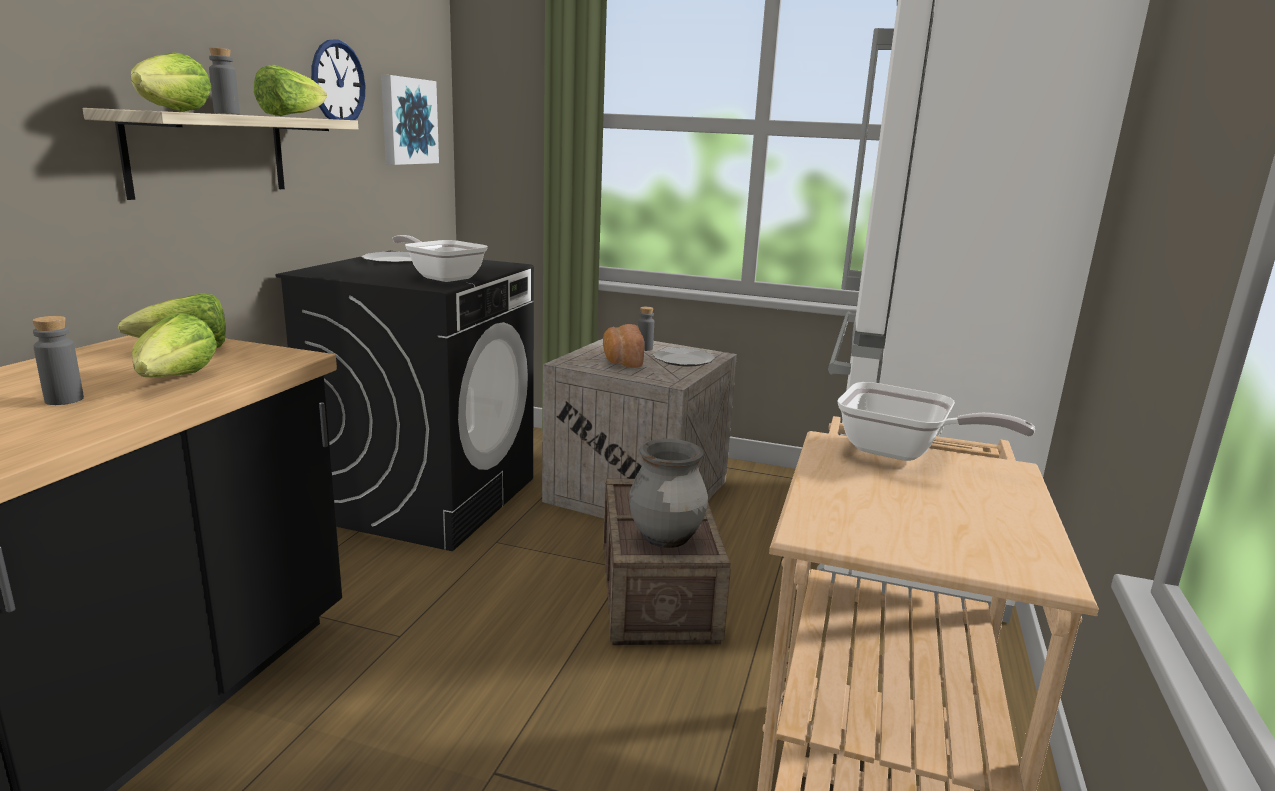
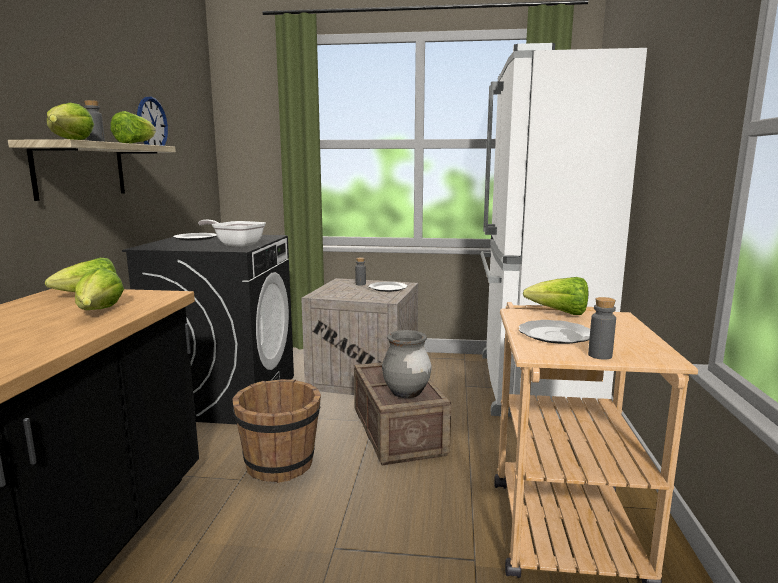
camera: 10 degrees left, 5 degrees down
grey bottle [32,316,84,405] -> grey bottle moved to [588,297,616,360]
picture [381,75,439,165] -> none
bread [603,324,644,368] -> none
frying pan [837,382,1035,461] -> lettuce [523,277,588,315]
none -> brown bucket [232,379,321,483]
none -> plate [519,320,590,344]

